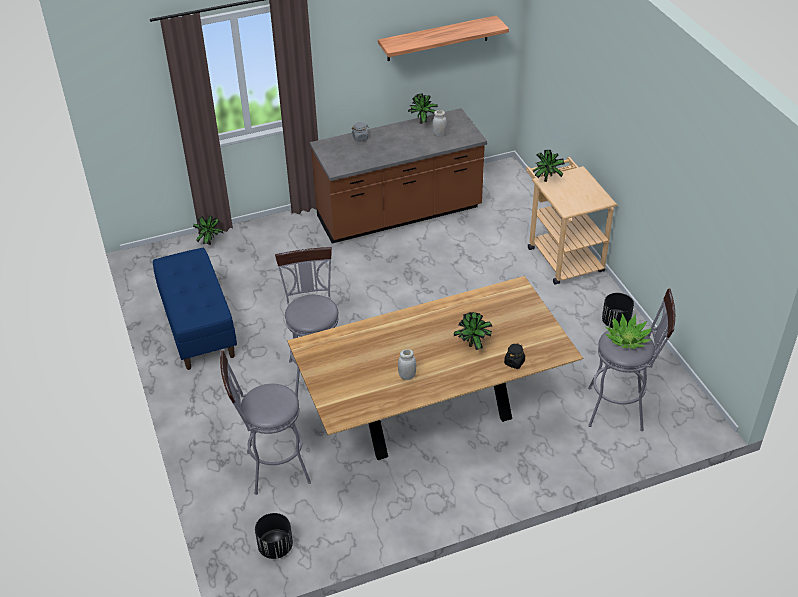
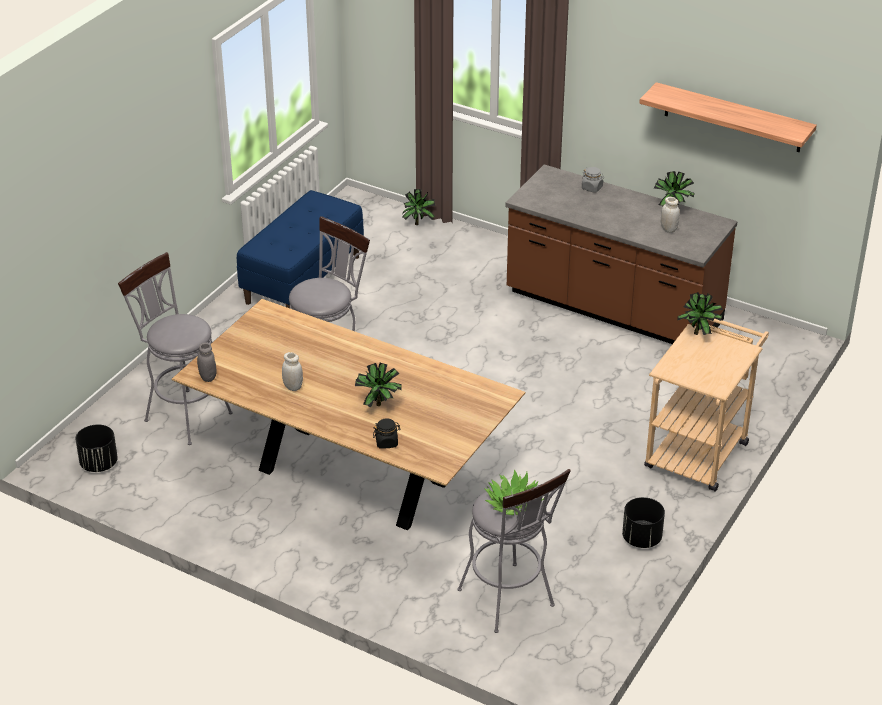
camera: 50 degrees right, 5 degrees down
none -> grey jar [197,343,216,382]

